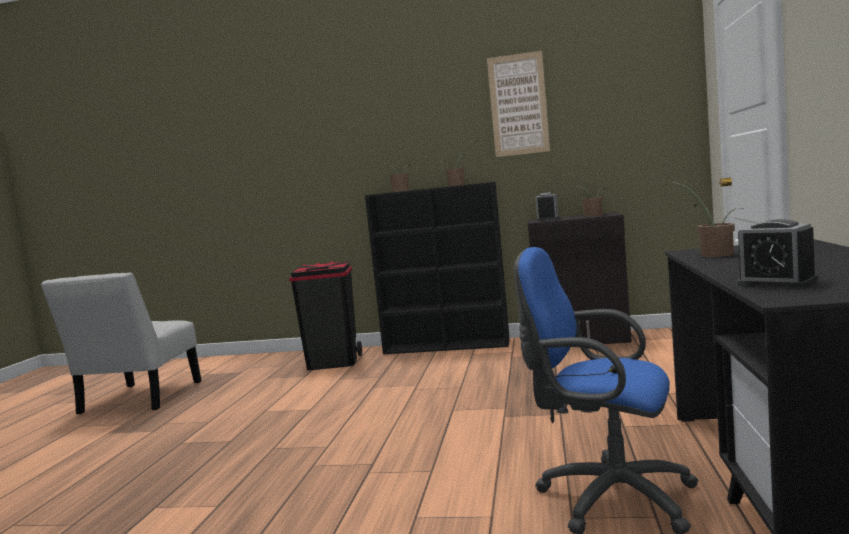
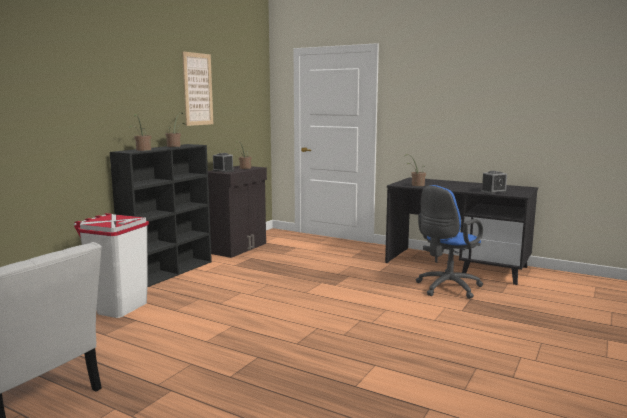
camera: 70 degrees left, 5 degrees up
black trash can [289,261,362,370] -> white trash can [74,213,149,318]

